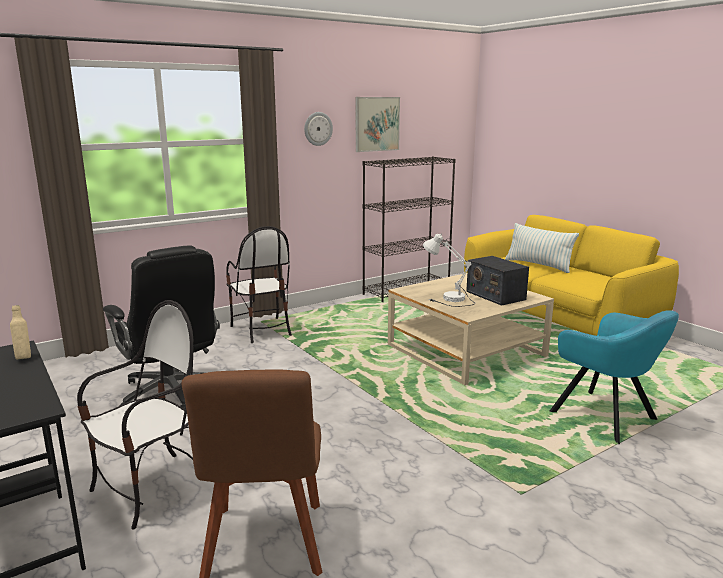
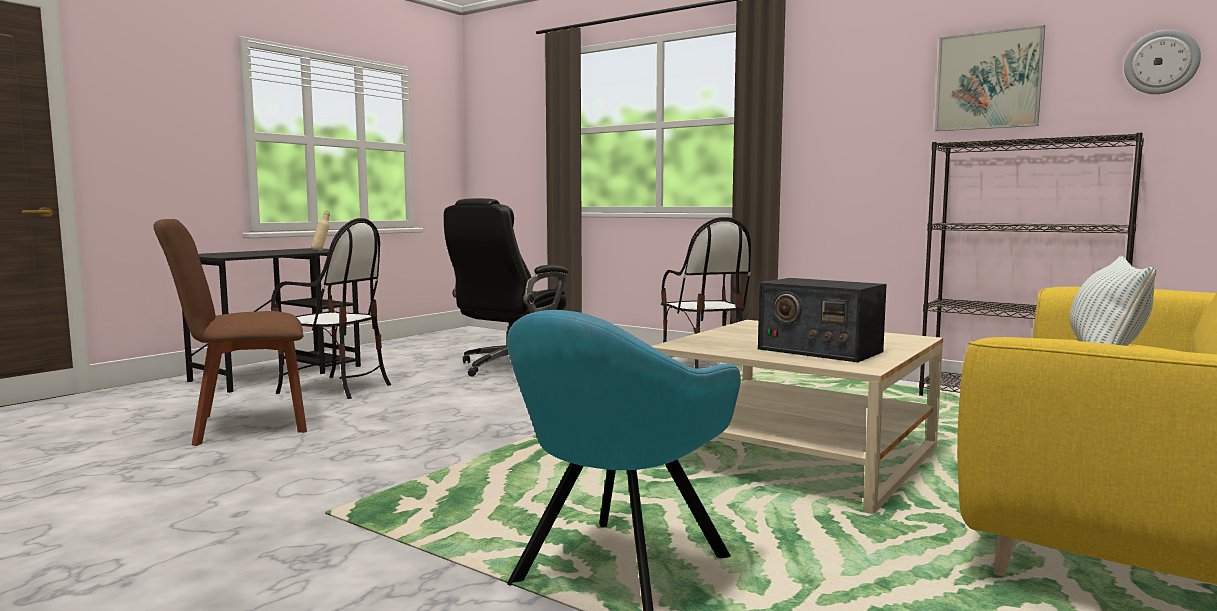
camera: 70 degrees right, 10 degrees down
chair [226,226,292,343] -> chair turned 60 degrees counterclockwise [661,217,751,369]
wall clock [304,112,333,146] -> wall clock moved to [1124,29,1201,94]
white table lamp [423,233,475,307] -> none
radio [466,256,529,306] -> radio turned 90 degrees counterclockwise [758,278,887,362]

